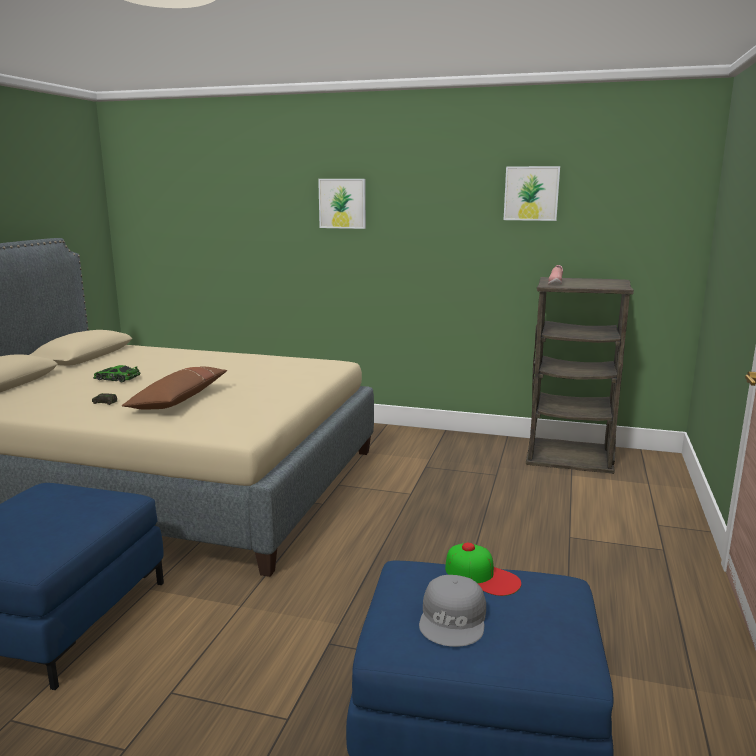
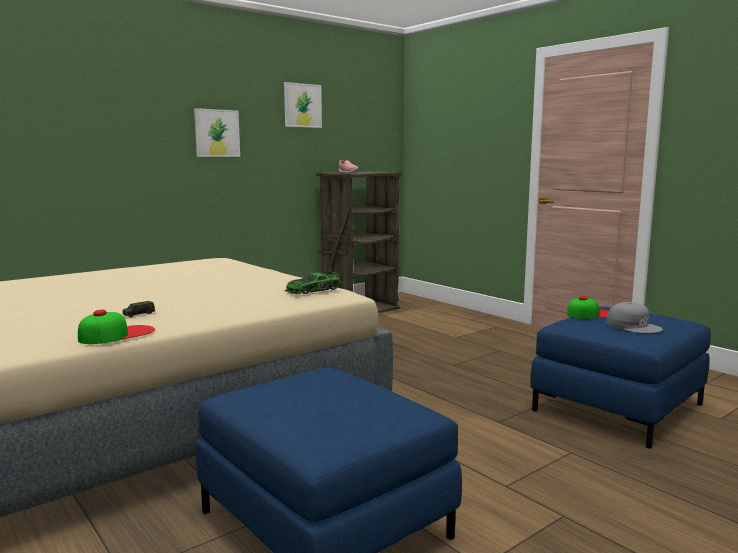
camera: 55 degrees left, 5 degrees down
toy car [93,365,140,383] -> toy car moved to [285,271,341,294]
brown pillow [122,367,227,410] -> none
picture [318,179,366,229] -> picture moved to [194,108,240,157]
none -> cap [78,309,155,344]

